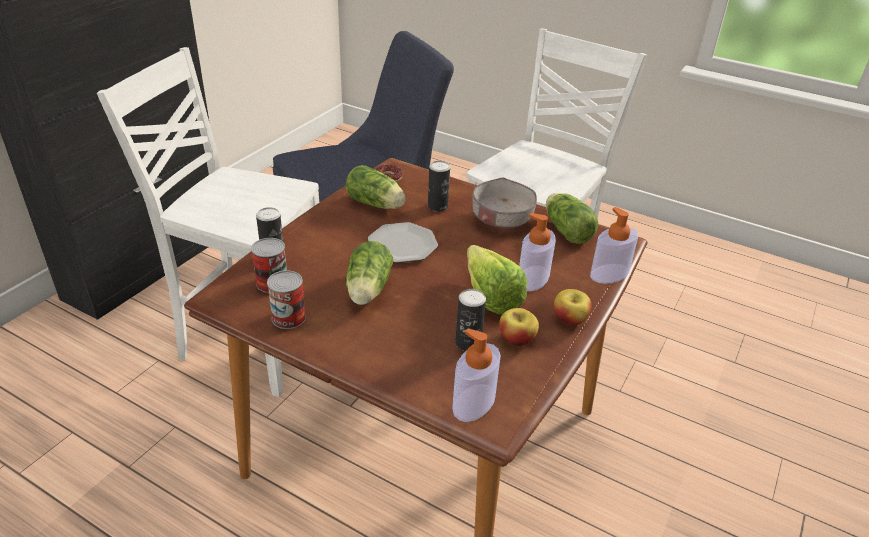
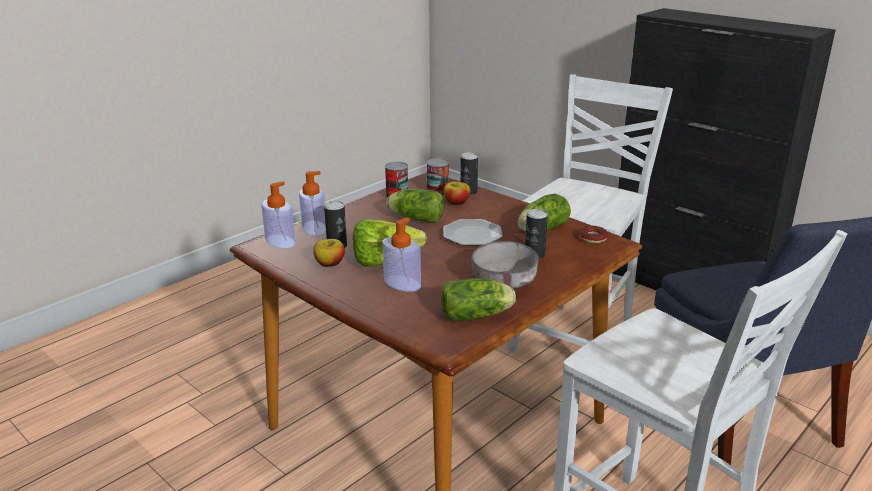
camera: 105 degrees right, 10 degrees down
apple [554,289,591,325] -> apple moved to [444,181,470,205]
soap dispenser [590,207,638,284] -> soap dispenser moved to [299,171,326,235]

